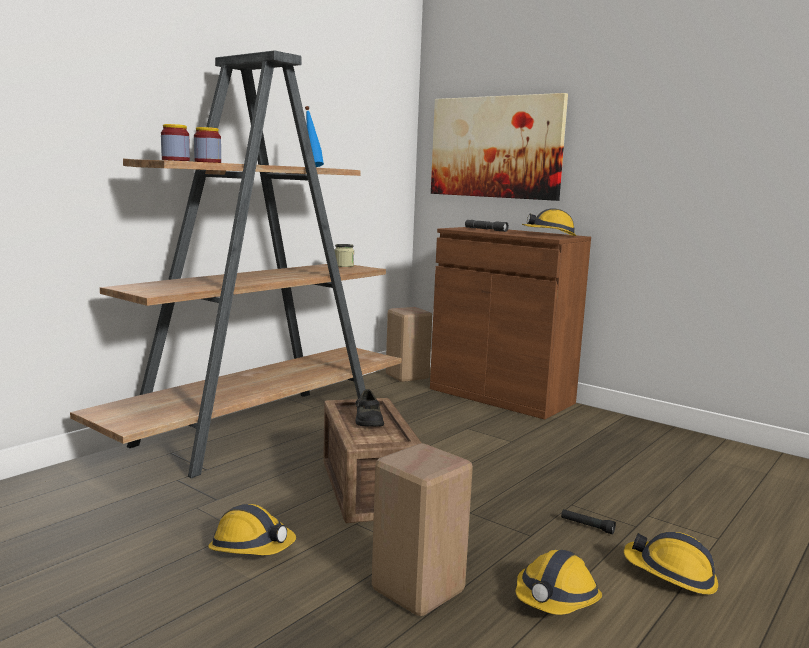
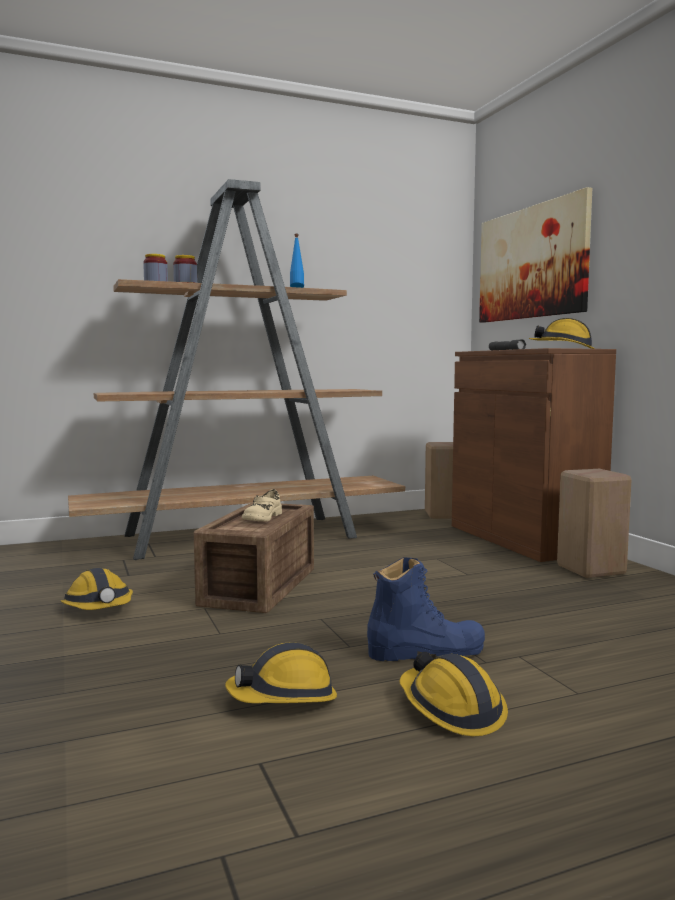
camera: 30 degrees right, 5 degrees down
jar [335,244,354,267] -> none
black shoe [355,389,384,427] -> beige shoe [242,489,282,522]
beige stool [372,443,473,616] -> beige stool moved to [557,469,631,578]
black flashlight [561,509,616,534] -> blue boot [367,557,485,661]

